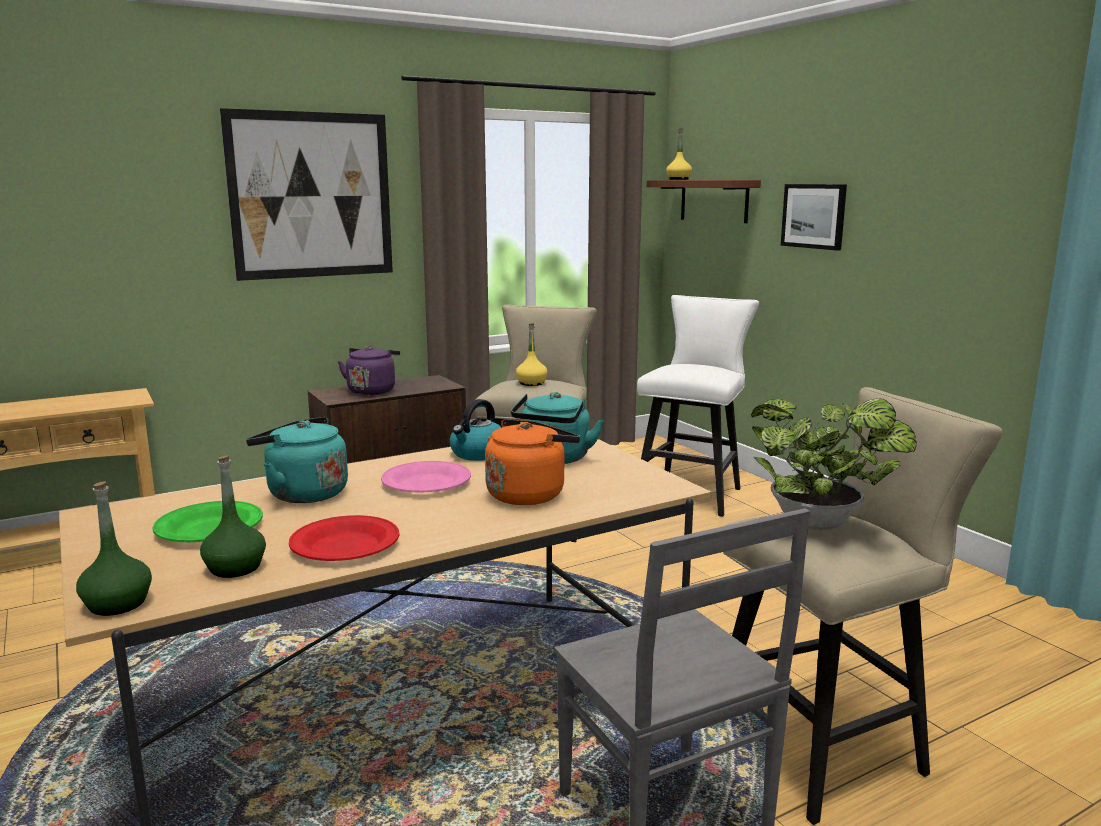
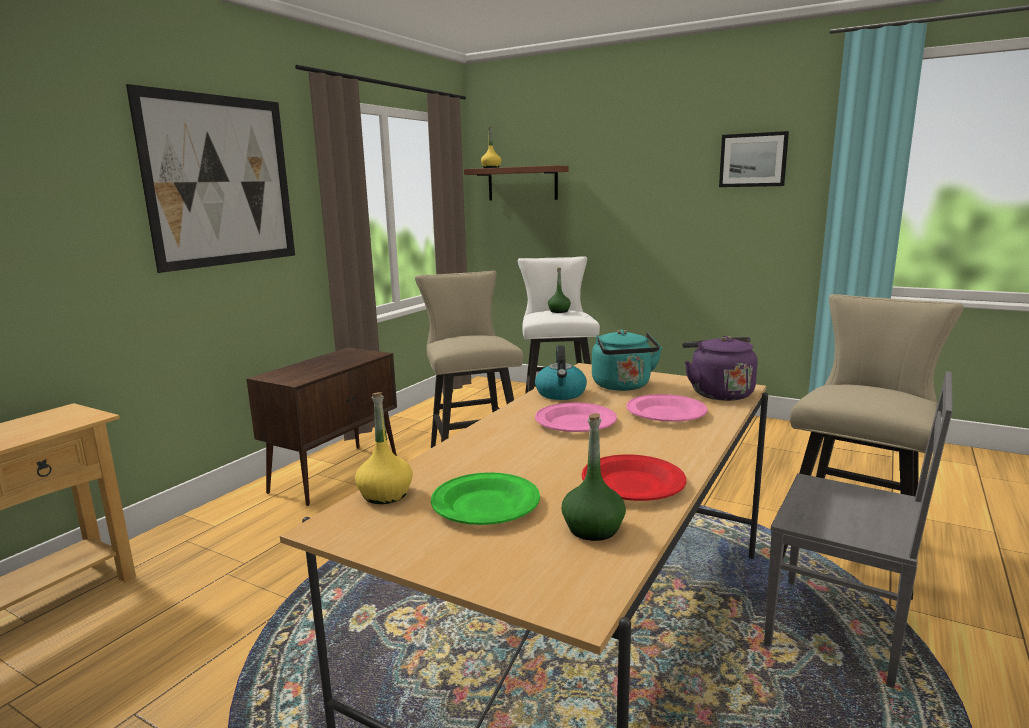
camera: 30 degrees left, 0 degrees up
green bottle [76,481,152,616] -> green bottle moved to [548,267,571,313]
turquoise kettle [246,417,348,503] -> none
purple kettle [338,346,400,395] -> purple kettle moved to [682,336,758,401]
orange kettle [485,419,580,505] -> pink plate [626,394,707,422]
yellow bottle [516,324,548,386] -> yellow bottle moved to [355,392,413,504]
potted plant [751,398,917,530] -> none
picture [781,184,847,251] -> picture moved to [719,131,789,187]

